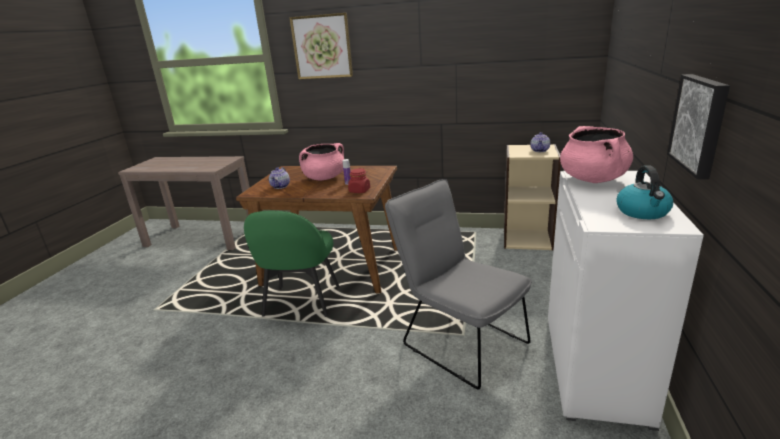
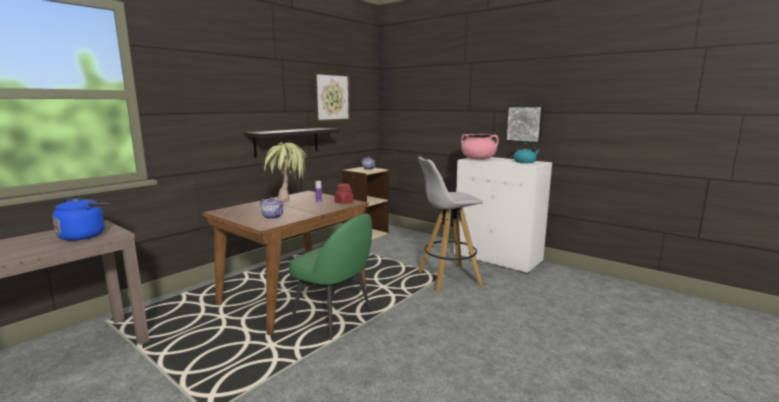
camera: 65 degrees left, 10 degrees down
picture [289,13,353,79] -> picture moved to [314,72,350,122]
pink cooking pot [299,143,344,180] -> potted plant [262,142,307,203]
grey chair [385,179,532,389] -> white stool [418,157,483,292]
none -> blue kettle [52,198,110,241]
none -> black shelf [244,128,340,158]

